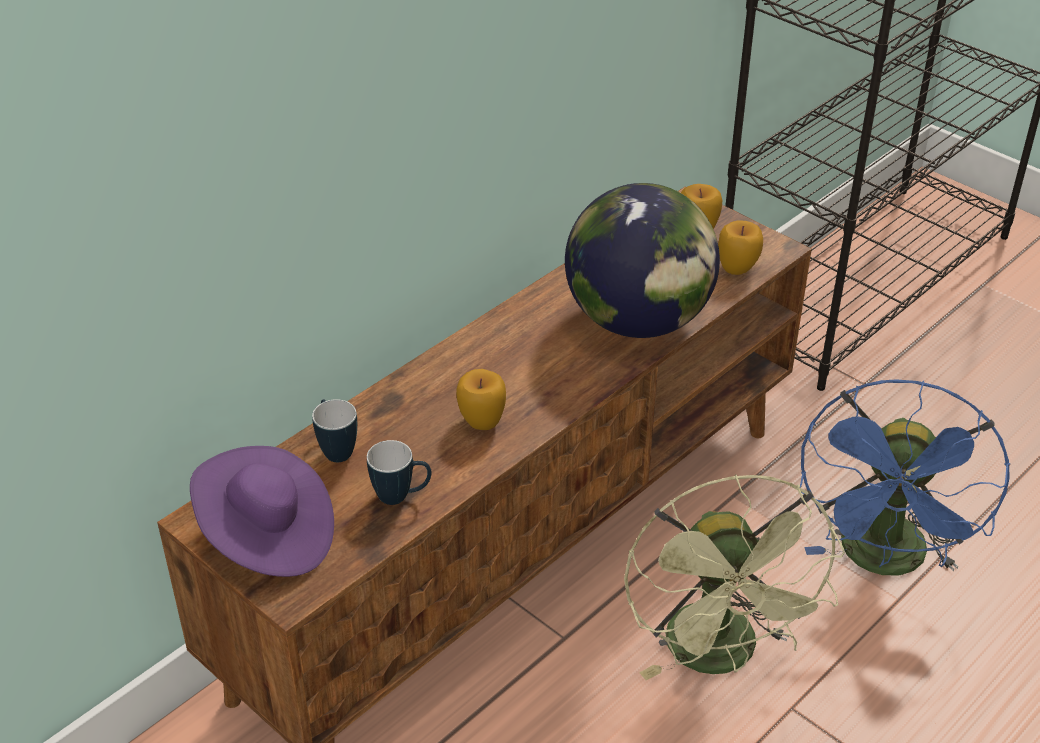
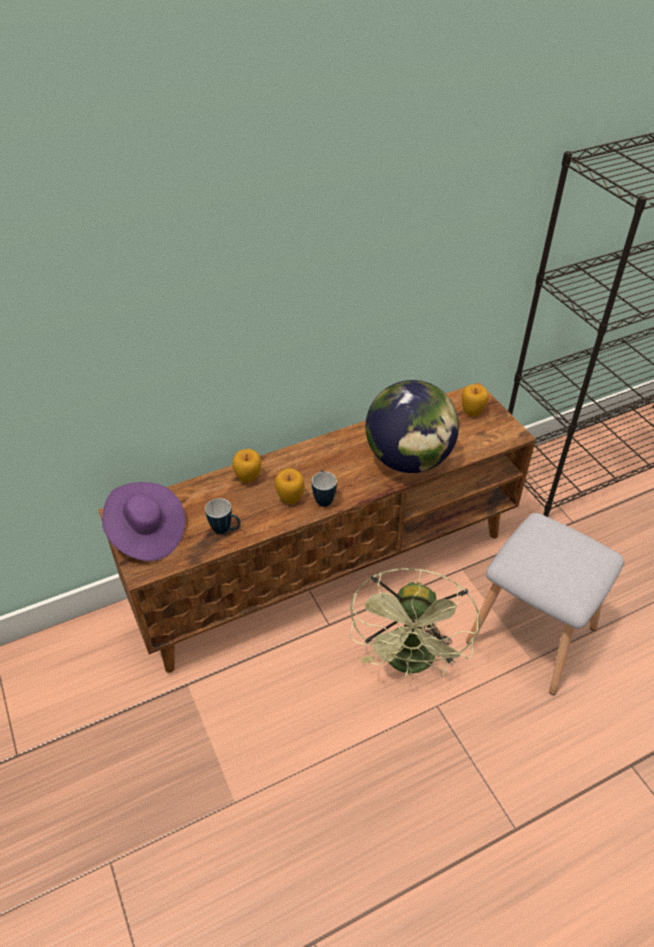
camera: 20 degrees right, 5 degrees up
mug [312,399,357,462] -> mug moved to [312,470,337,507]
apple [718,220,763,275] -> apple moved to [233,449,261,483]
blue fan [800,379,1010,576] -> grey stool [466,513,624,695]

